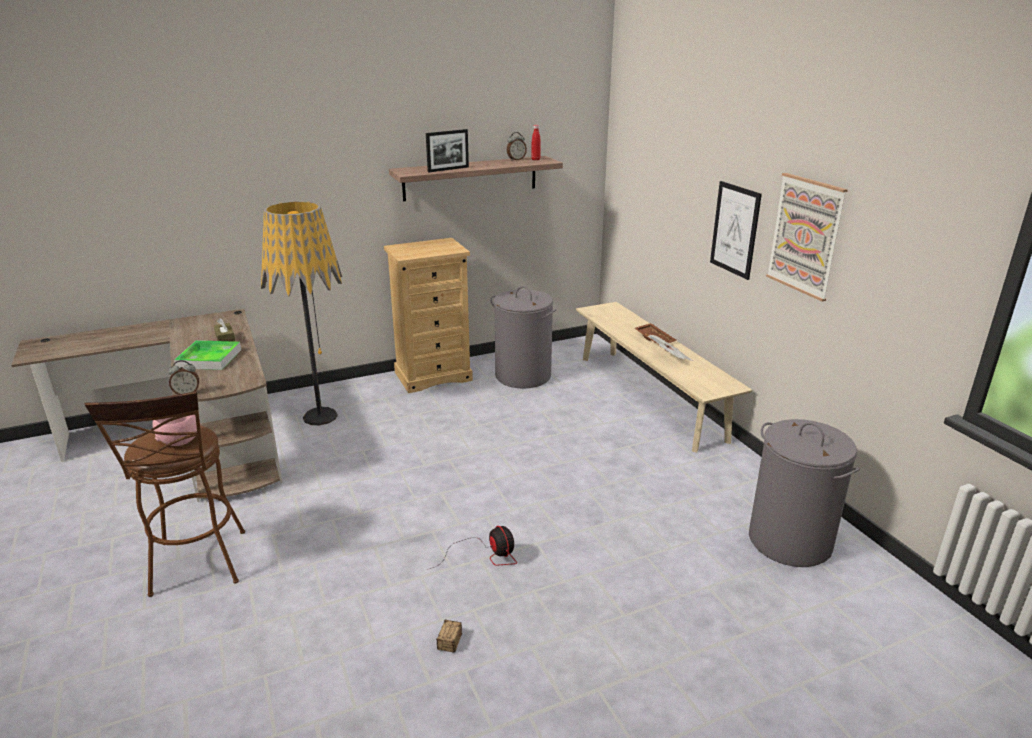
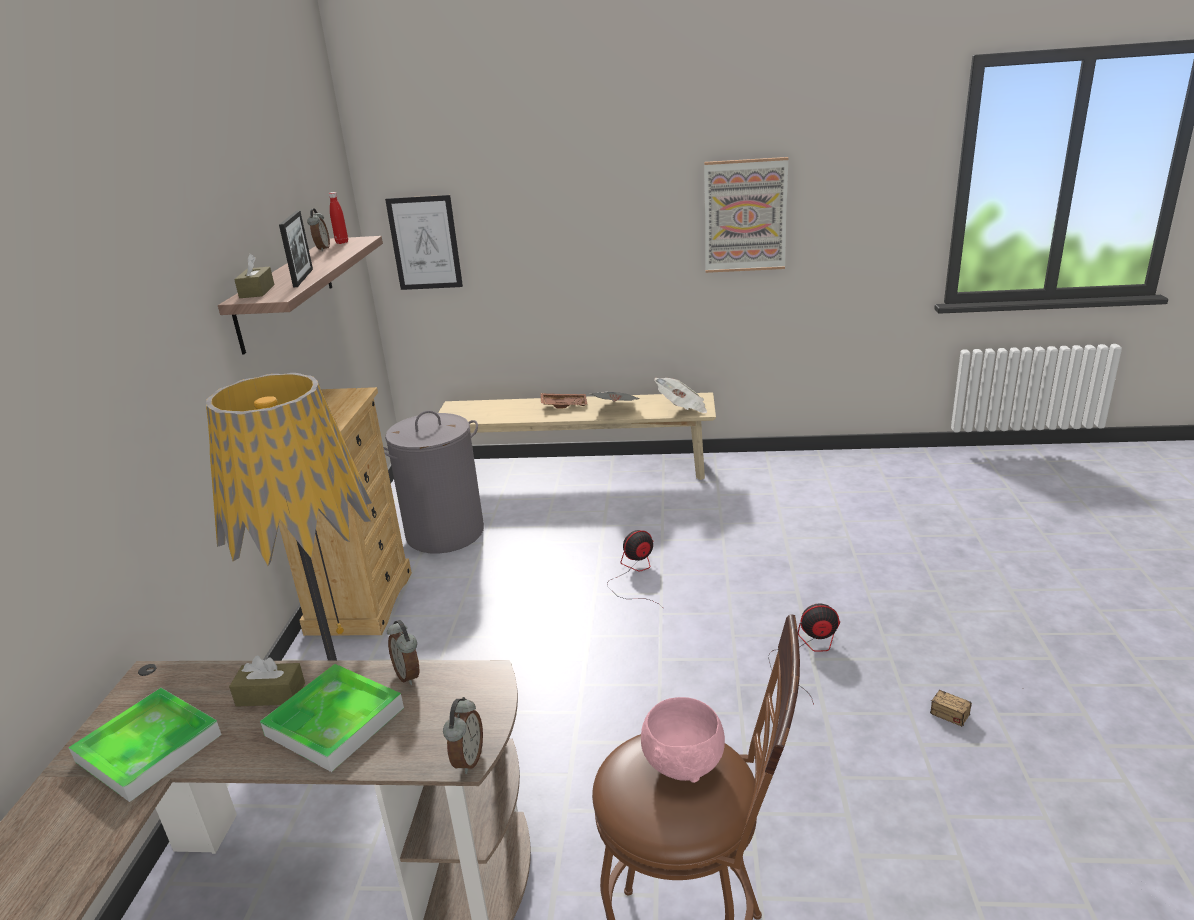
camera: 60 degrees left, 0 degrees up
picture [710,181,762,280] -> picture moved to [385,195,463,290]
grey laundry basket [749,419,860,567] -> none
none -> tray [68,688,222,802]
none -> brown tissue box [234,254,274,298]
none -> alarm clock [387,620,419,685]
none -> fan [607,530,663,608]
none -> newspaper [654,378,707,413]

